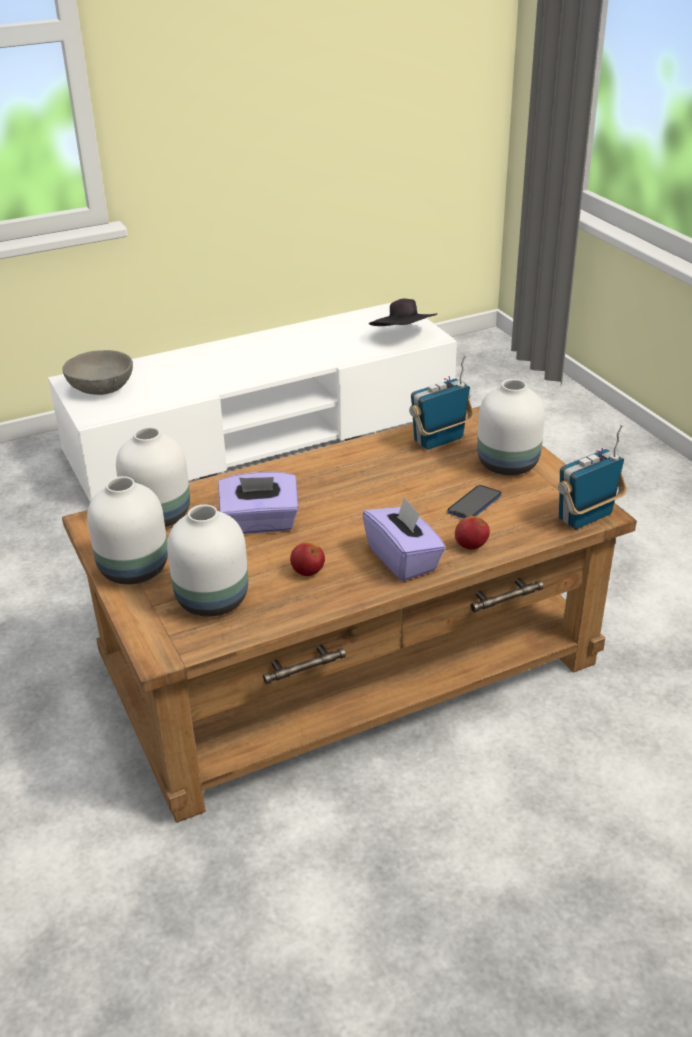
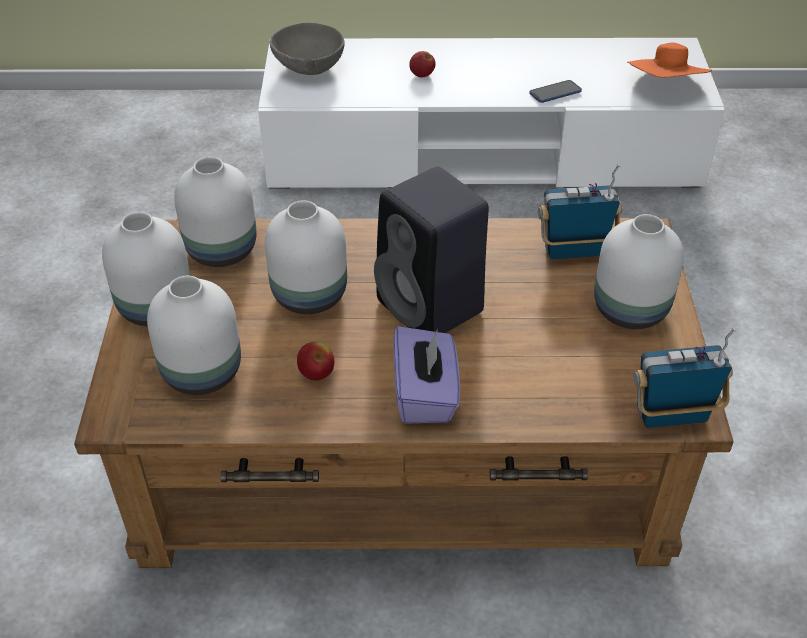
camera: 25 degrees right, 10 degrees up
purple tissue box [218,472,299,534] -> white vase [265,200,347,314]
black hat [369,299,437,326] -> orange hat [627,43,712,78]
phone [448,485,502,519] -> phone moved to [529,80,582,103]
apple [455,516,490,549] -> apple moved to [409,51,436,78]
none -> black speaker [374,166,489,333]

